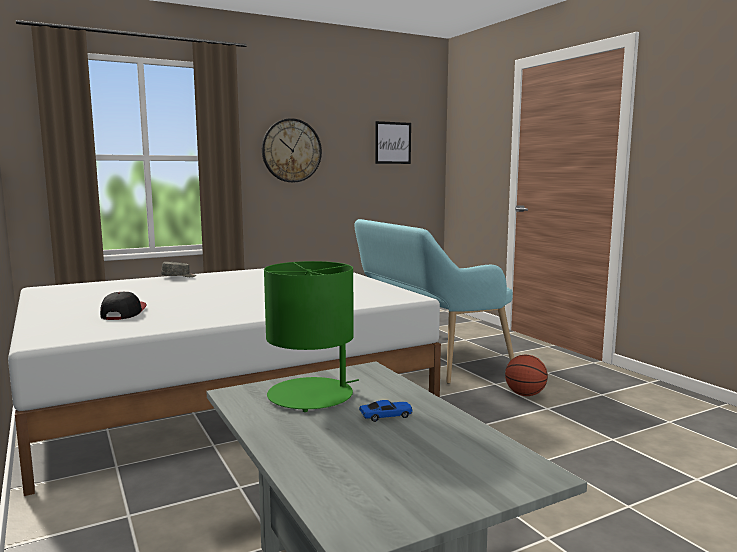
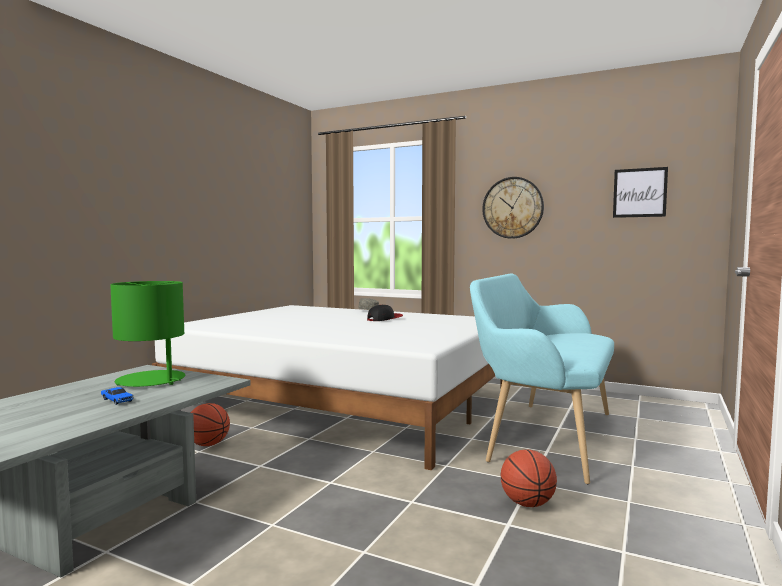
camera: 55 degrees right, 5 degrees down
cap [100,292,147,320] -> cap moved to [367,305,403,321]
none -> basketball [190,403,230,446]

